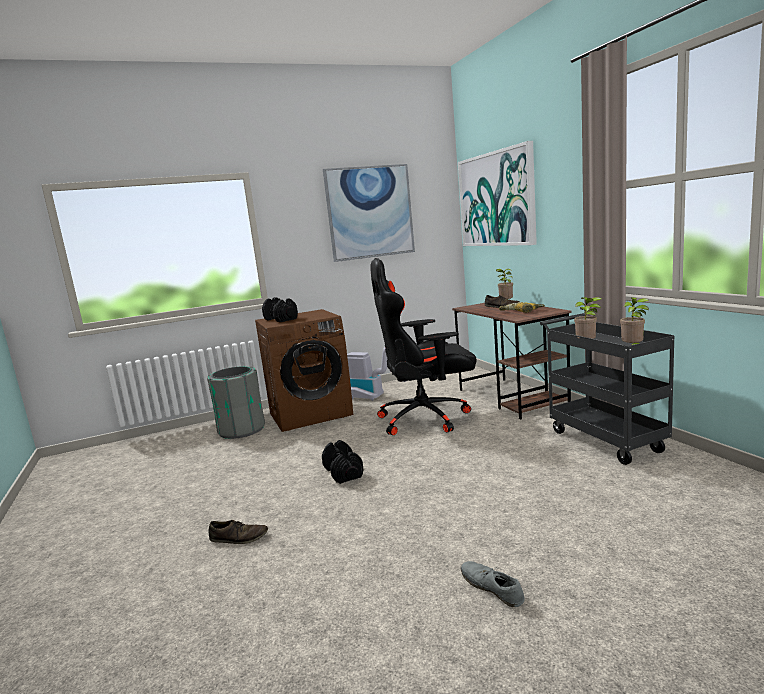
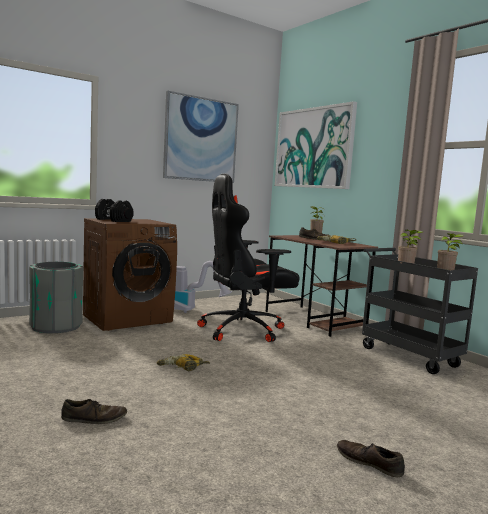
camera: 15 degrees left, 5 degrees down
black dumbbell [322,440,364,484] -> power drill [157,354,210,371]
grey shoe [461,561,525,607] -> brown shoe [337,440,405,477]

